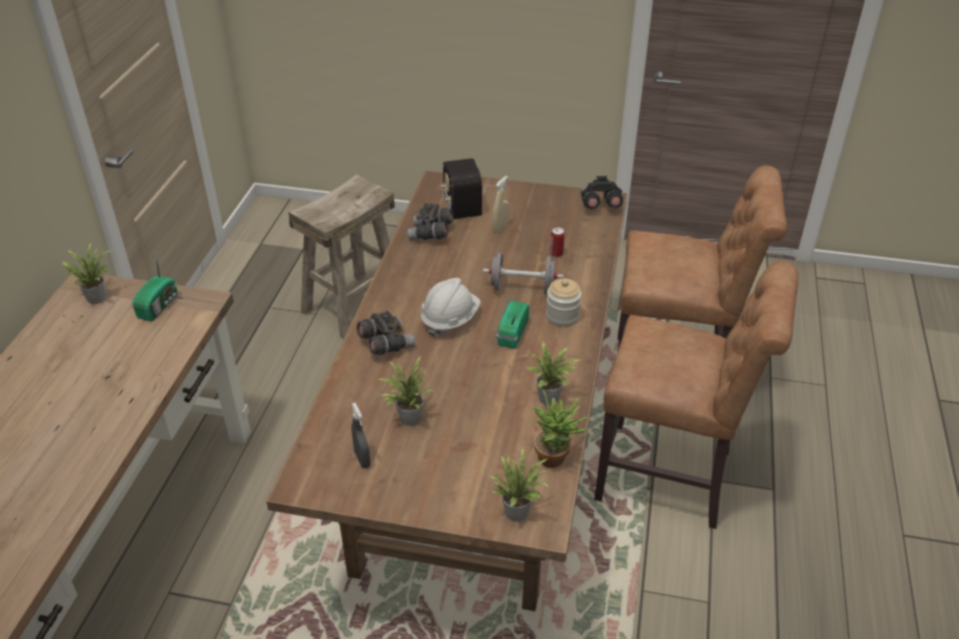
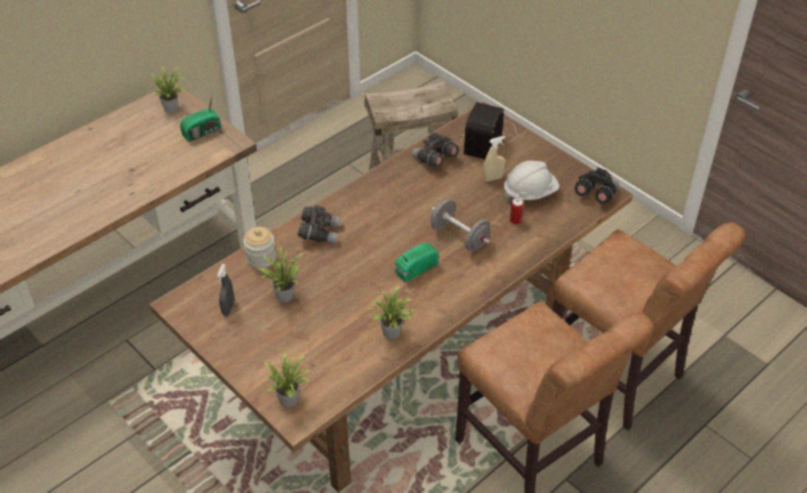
camera: 35 degrees right, 5 degrees up
white hard hat [421,278,481,337] -> white hard hat moved to [504,161,559,201]
potted plant [533,390,593,468] -> none
jar [546,279,582,327] -> jar moved to [243,227,276,269]

